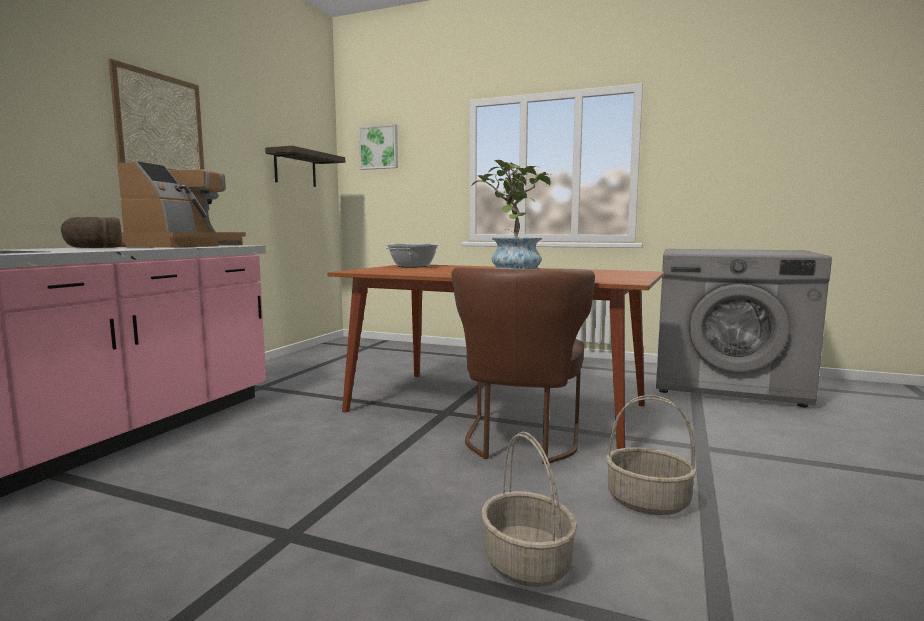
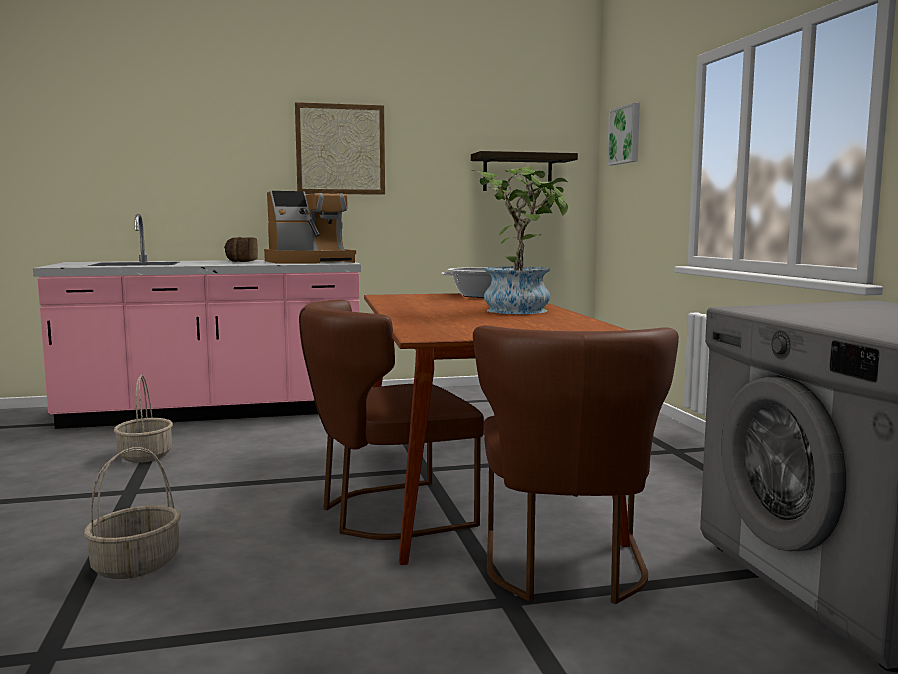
camera: 55 degrees right, 0 degrees up
basket [606,395,697,515] -> basket moved to [114,375,173,463]
none -> brown chair [473,325,679,604]

